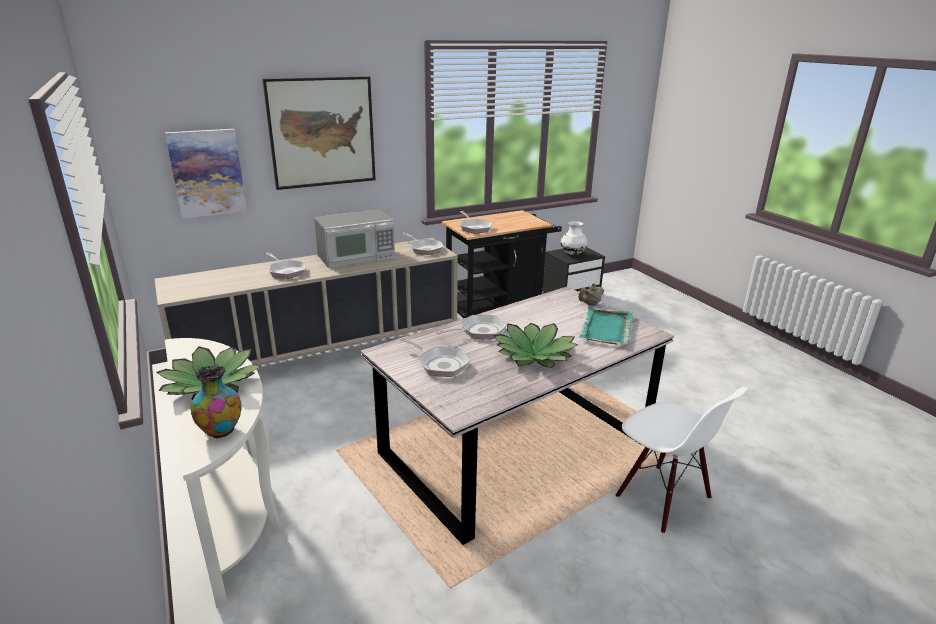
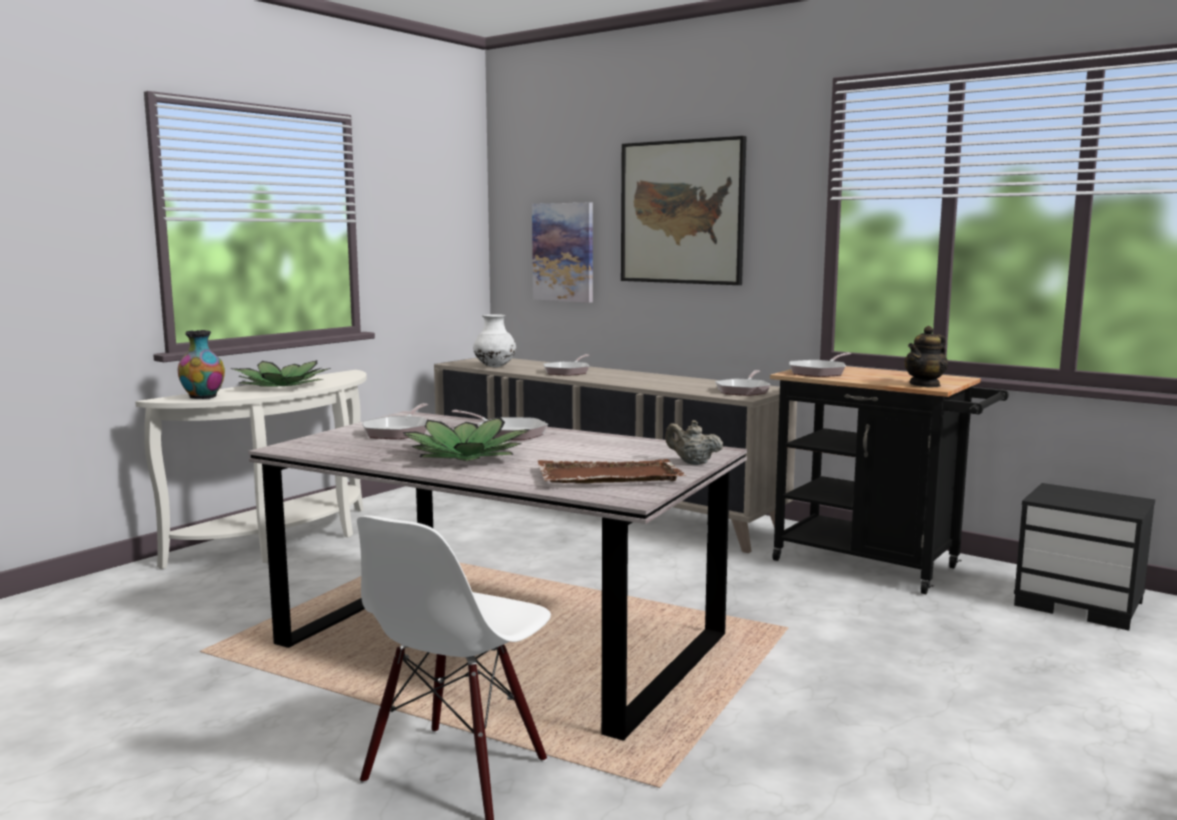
camera: 65 degrees right, 15 degrees down
microwave [314,209,395,268] -> none
white vase [560,221,588,255] -> white vase moved to [473,314,516,367]
turquoise tray [579,308,633,345] -> brown tray [537,459,686,483]
none -> teapot [904,326,948,388]

